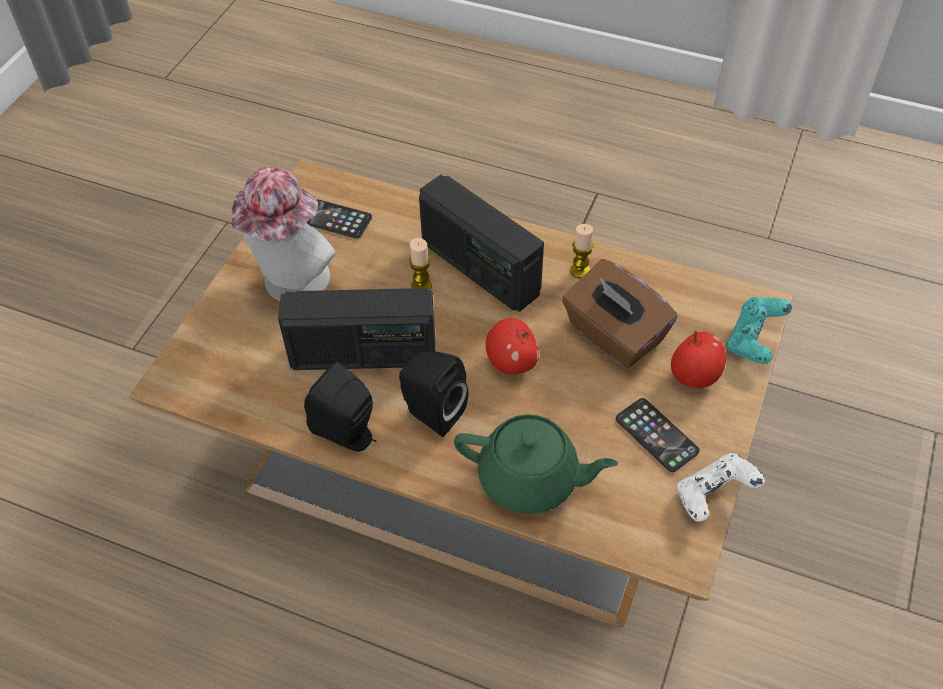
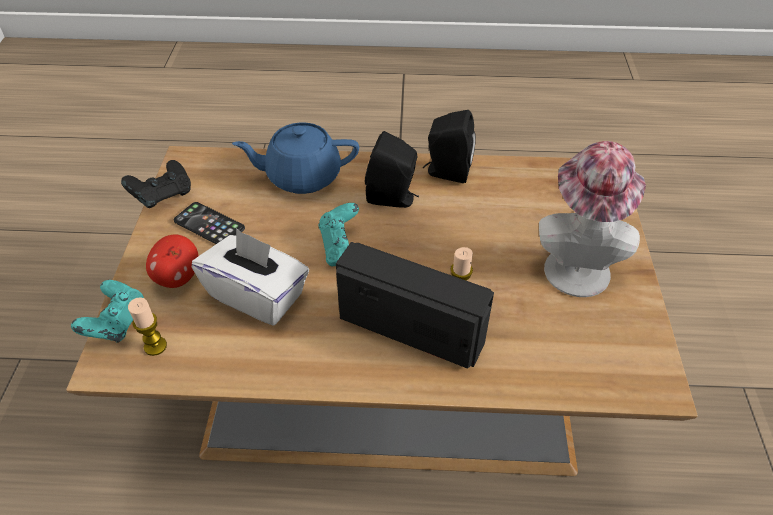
camera: 160 degrees right, 5 degrees down
radio [278,288,435,370] -> none
phone [306,199,372,239] -> none
green teapot [454,414,618,514] -> blue teapot [232,123,359,194]
apple [486,318,539,375] -> turquoise game controller [318,203,359,267]
brown tissue box [562,259,677,368] -> white tissue box [192,228,309,325]
candle [570,224,594,279] -> candle moved to [128,297,167,356]
white game controller [677,453,765,522] -> black game controller [121,160,191,208]

